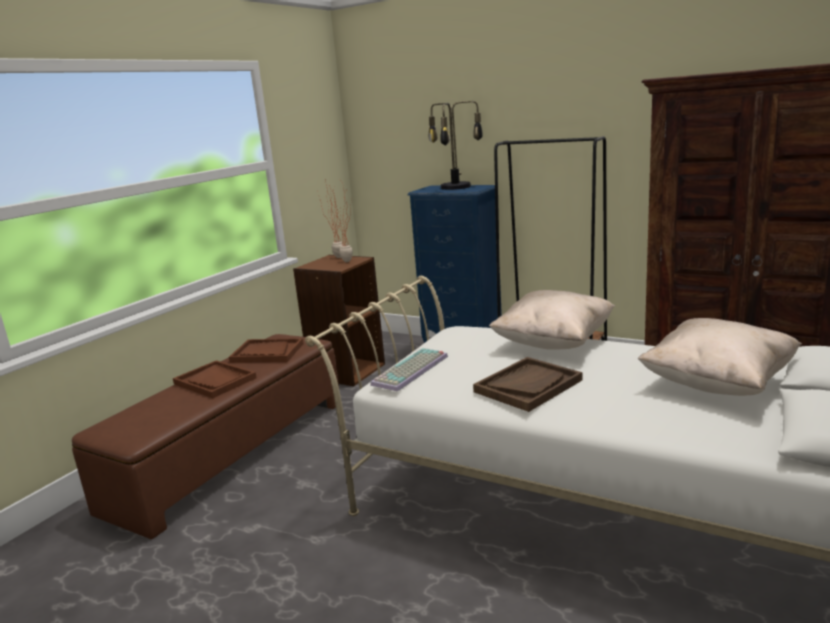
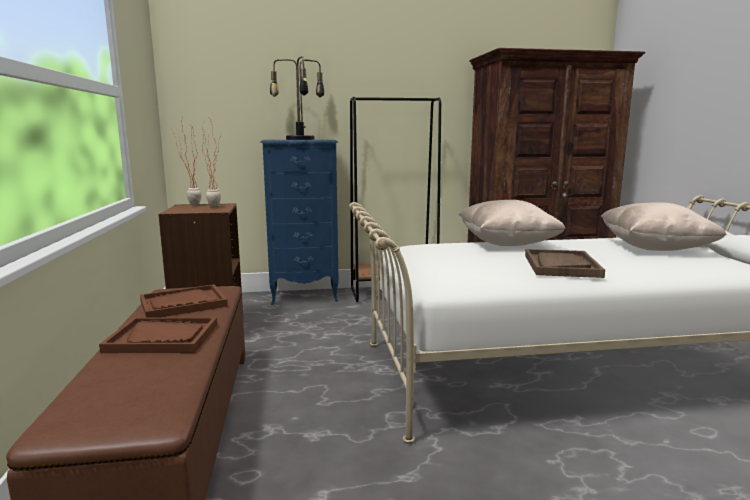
camera: 40 degrees left, 5 degrees down
keyboard [370,348,448,392] -> none

